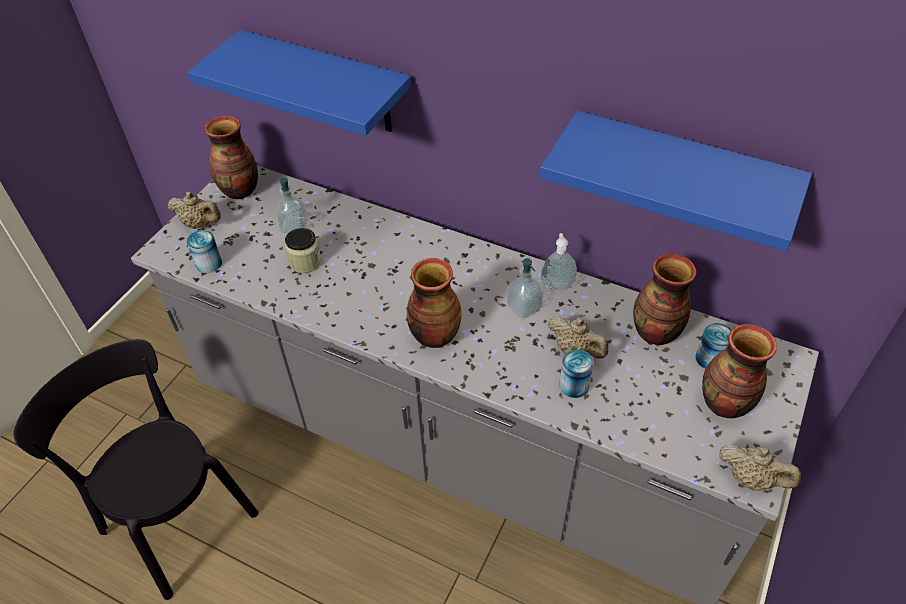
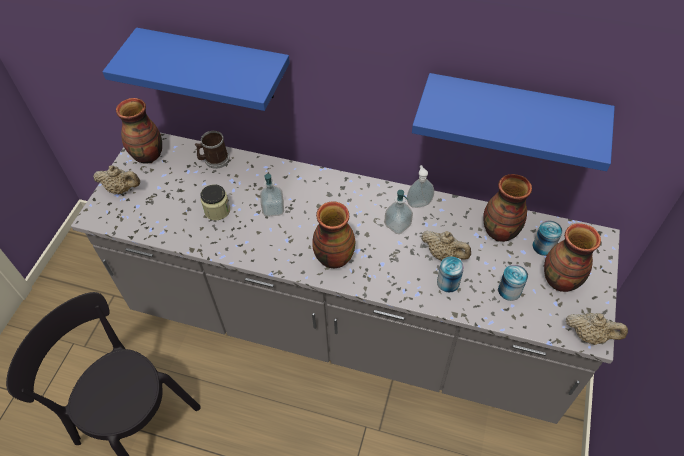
camera: 10 degrees left, 5 degrees up
can [187,230,222,273] -> can moved to [498,265,528,301]
soap dispenser [276,178,308,233] -> soap dispenser moved to [260,174,284,217]
none -> mug [195,131,230,169]

